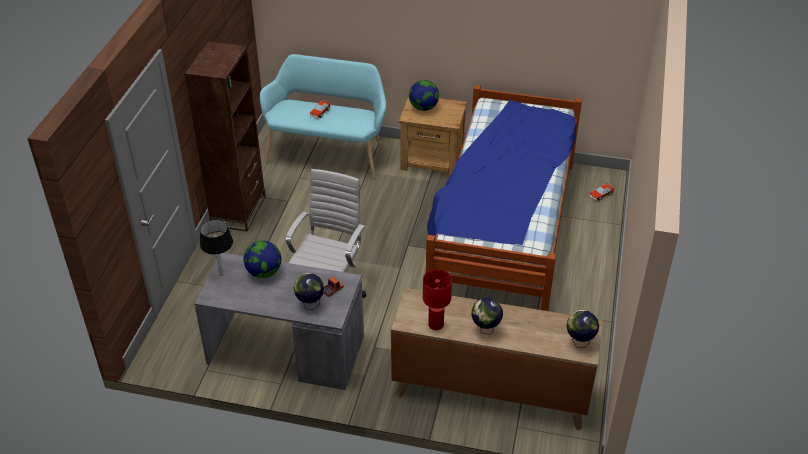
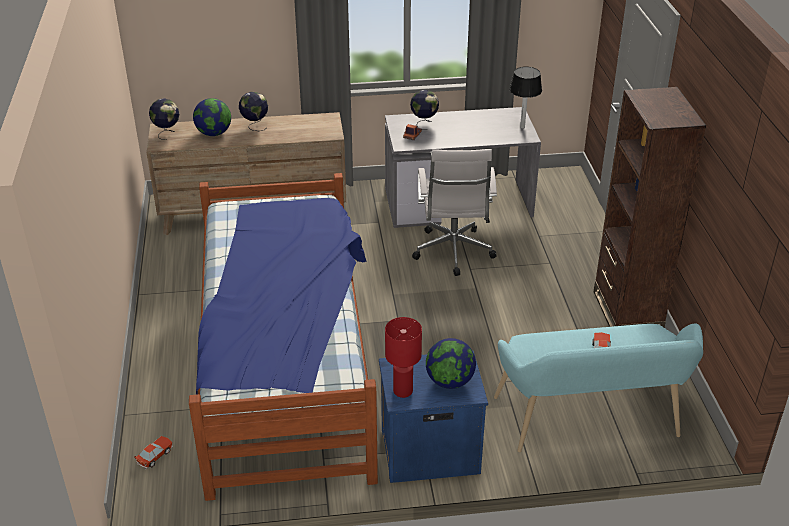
camera: 160 degrees right, 5 degrees down
globe [244,241,281,278] -> globe moved to [193,98,231,136]
brown nightstand [399,96,467,177] -> blue nightstand [379,351,488,483]
red table lamp [423,269,452,330] -> red table lamp moved to [385,317,422,398]

